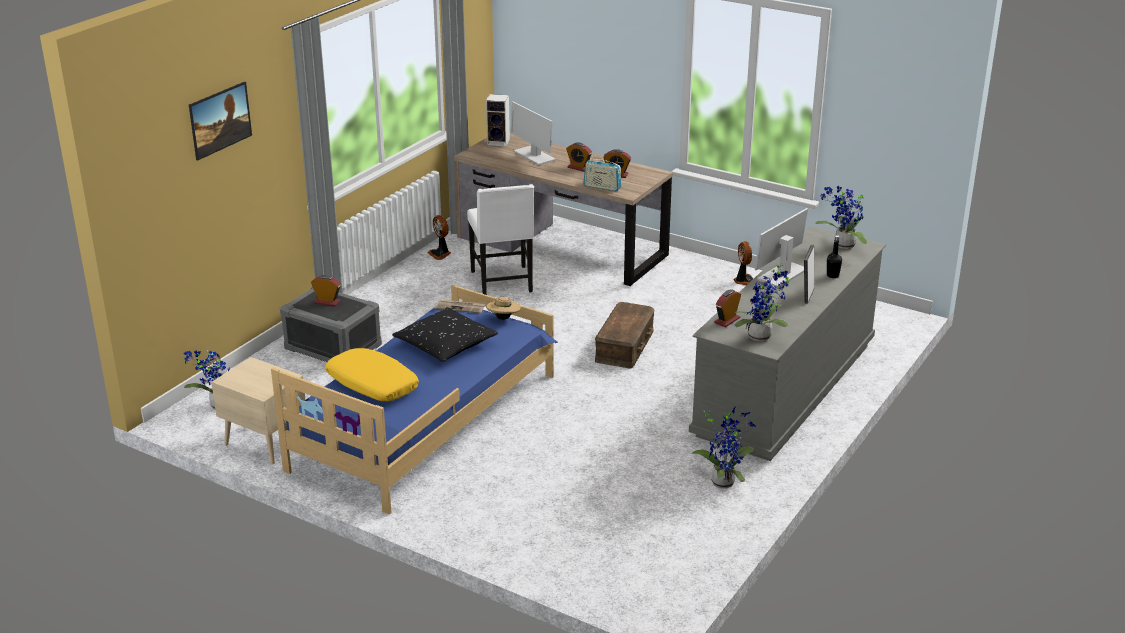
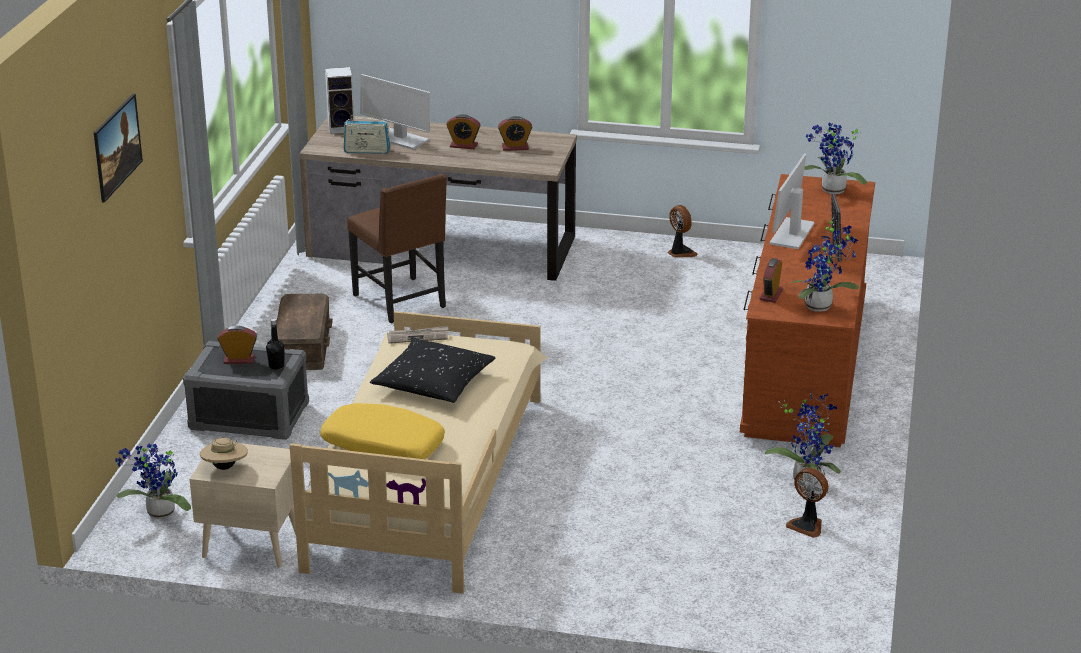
camera: 20 degrees left, 0 degrees up
blue bed [271,285,558,515] -> beige bed [290,311,548,594]
fan [427,215,451,260] -> fan moved to [786,468,828,538]
white chair [467,184,534,295] -> brown chair [347,173,447,323]
beige hat [486,297,521,320] -> beige hat moved to [200,438,248,470]
radio [584,156,621,191] -> radio moved to [344,115,390,154]
brown storage box [595,302,655,368] -> brown storage box moved to [276,294,333,370]
grey dresser [689,226,886,461] -> brown dresser [740,174,875,447]
black bottle [827,235,842,278] -> black bottle moved to [266,319,285,370]

